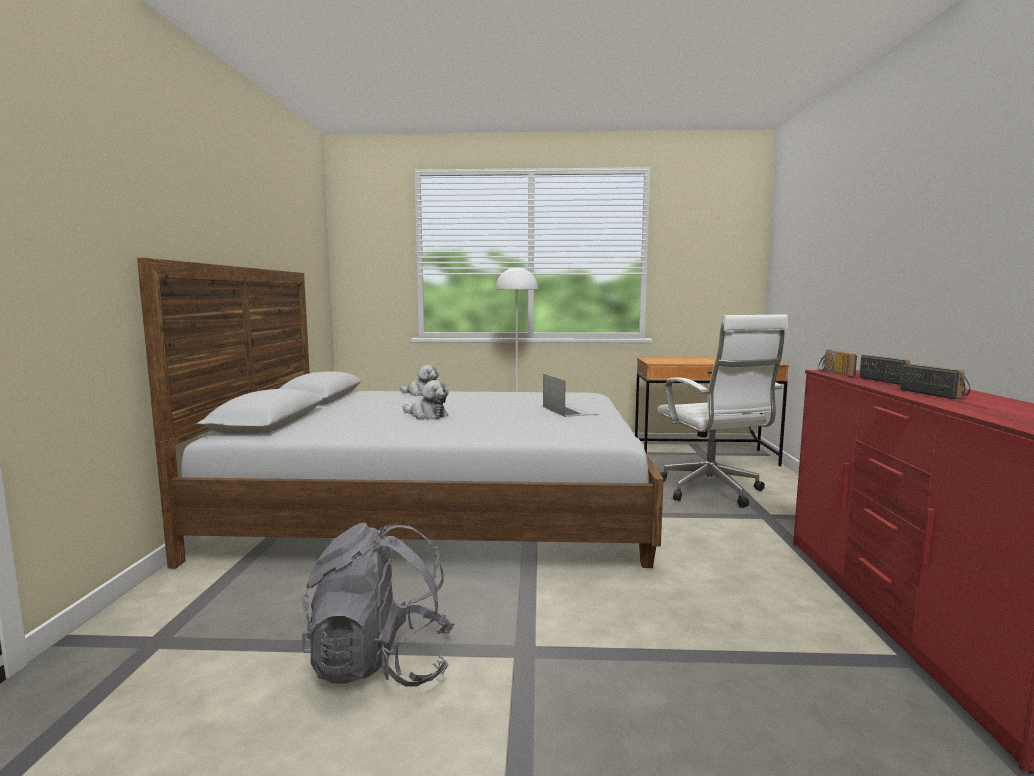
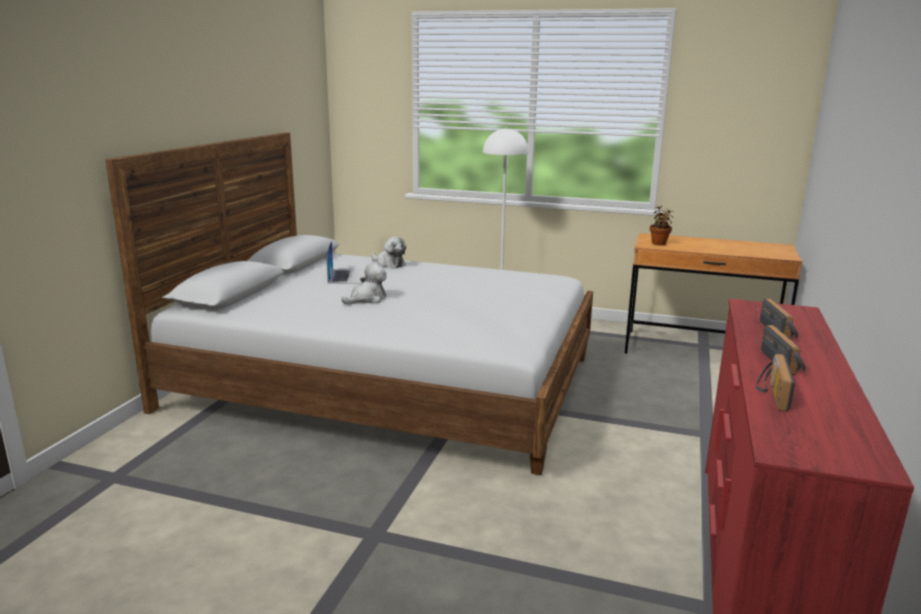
camera: 15 degrees right, 10 degrees up
grey backpack [301,521,455,687] -> none
plush toy [403,380,449,419] -> plush toy turned 90 degrees counterclockwise [341,263,387,304]
laptop [543,373,599,417] -> laptop moved to [326,240,365,284]
white office chair [657,314,788,508] -> none
radio [818,350,857,377] -> radio moved to [756,354,795,411]
none -> potted plant [650,205,674,245]

